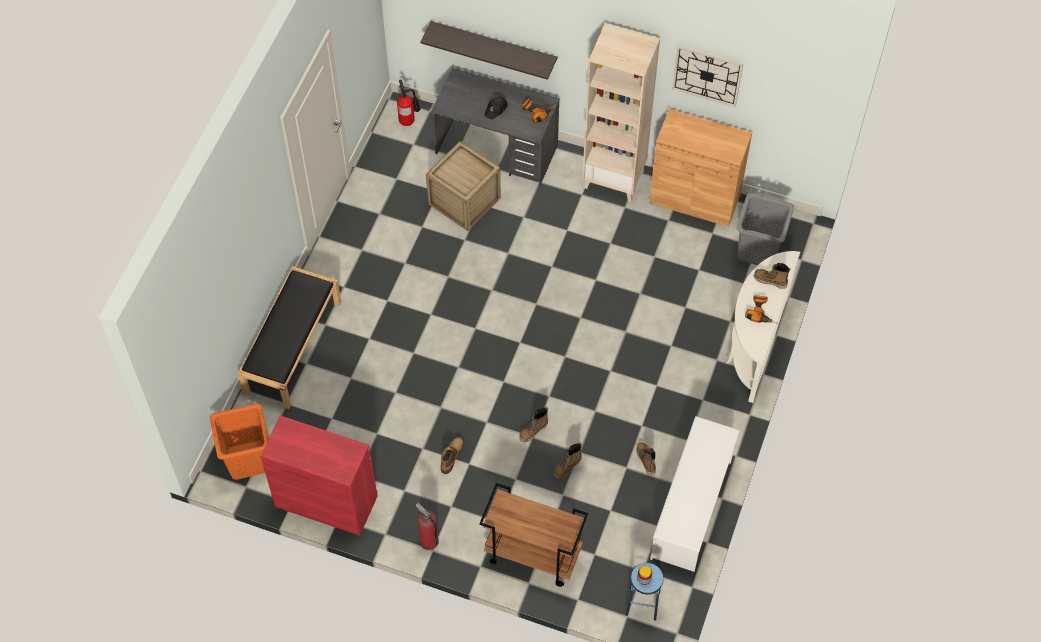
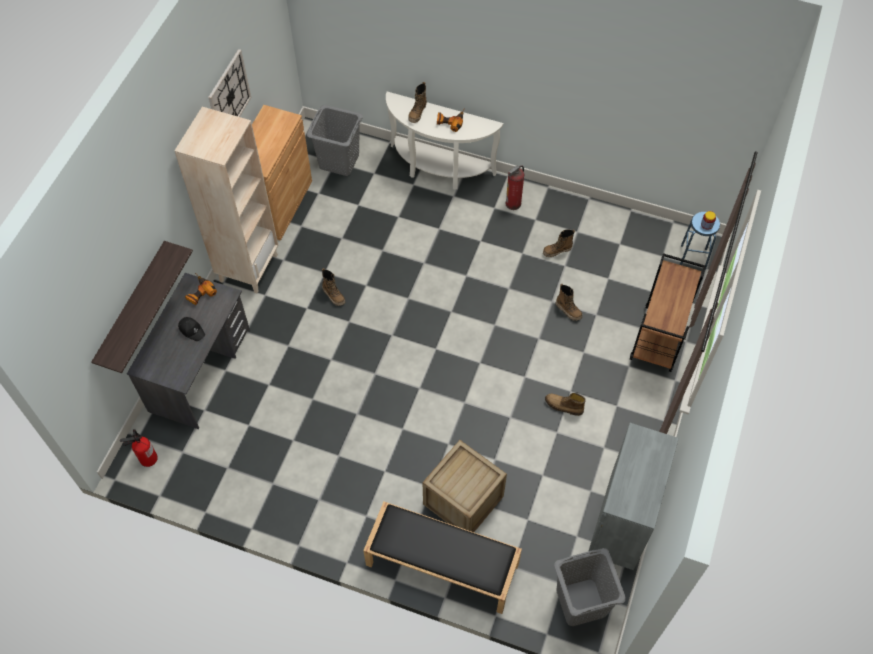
camera: 90 degrees left, 0 degrees up
orange laundry basket [210,403,269,480] -> grey laundry basket [554,548,626,626]
red cabinet [260,415,378,536] -> grey cabinet [589,423,679,570]
fire extinguisher [415,503,439,550] -> fire extinguisher moved to [505,165,524,210]
crate [426,141,501,231] -> crate moved to [422,440,507,532]
boot [519,407,548,442] -> boot moved to [322,268,345,306]
white shoe rack [650,416,740,572] -> none

